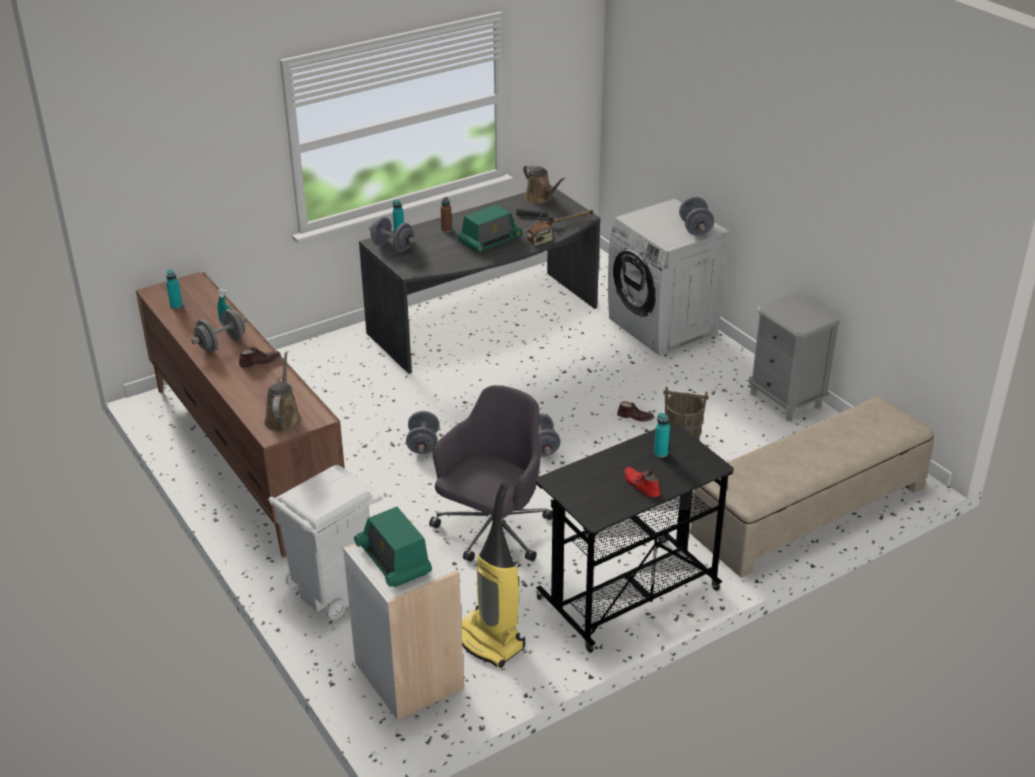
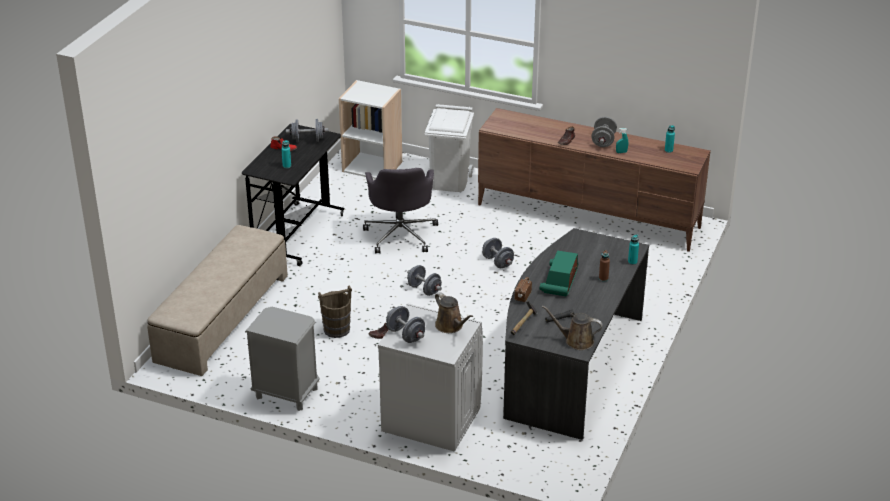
camera: 145 degrees right, 0 degrees up
brown watering can [264,352,302,432] -> brown watering can moved to [435,292,473,333]
radio [354,507,432,587] -> none
grey dumbbell [369,217,416,252] -> grey dumbbell moved to [286,119,329,142]
vacuum cleaner [461,483,525,668] -> none

